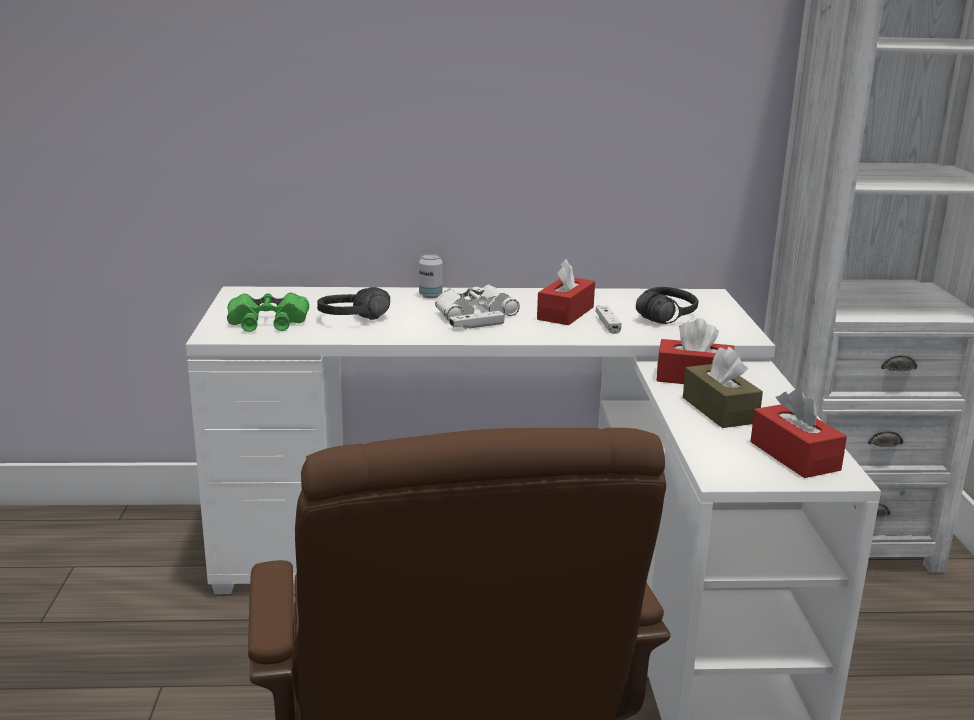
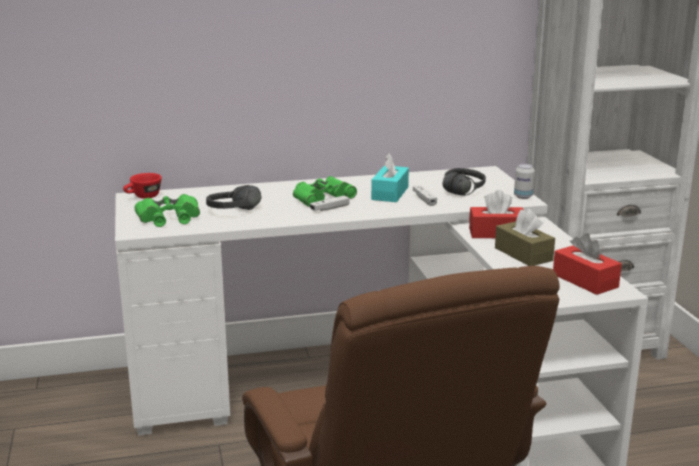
camera: 10 degrees left, 0 degrees up
can [419,254,443,298] -> can moved to [514,164,535,199]
white binoculars [435,284,520,321] -> green binoculars [293,176,357,207]
red tissue box [537,259,595,325] -> turquoise tissue box [371,153,409,202]
none -> red cup [123,173,162,199]

